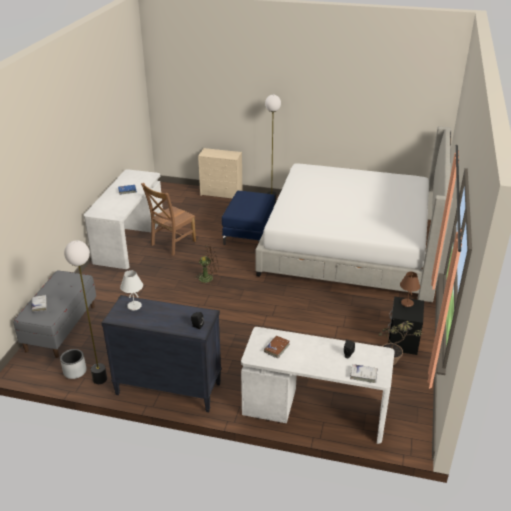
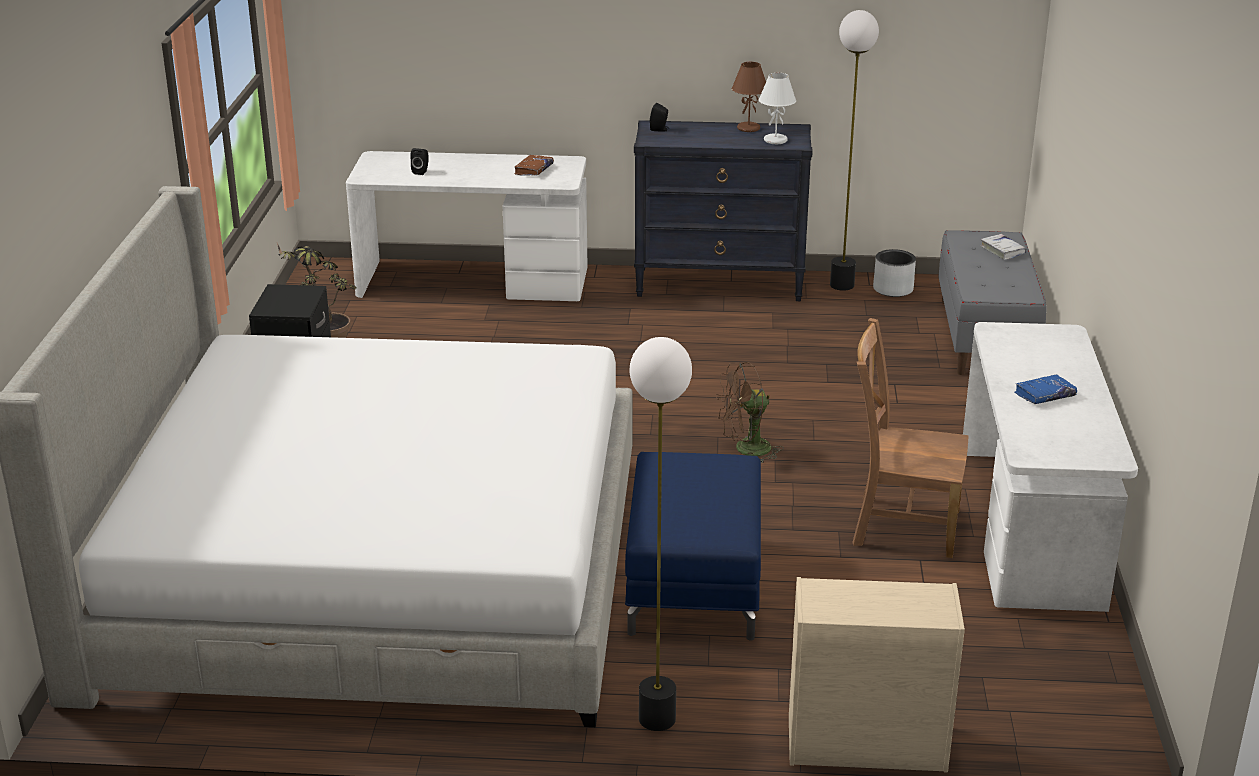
camera: 170 degrees right, 5 degrees down
brown chair [141,183,196,256] -> brown chair turned 105 degrees counterclockwise [852,318,968,558]
white book [350,364,378,383] -> none
brown table lamp [400,272,420,307] -> brown table lamp moved to [732,62,766,132]

